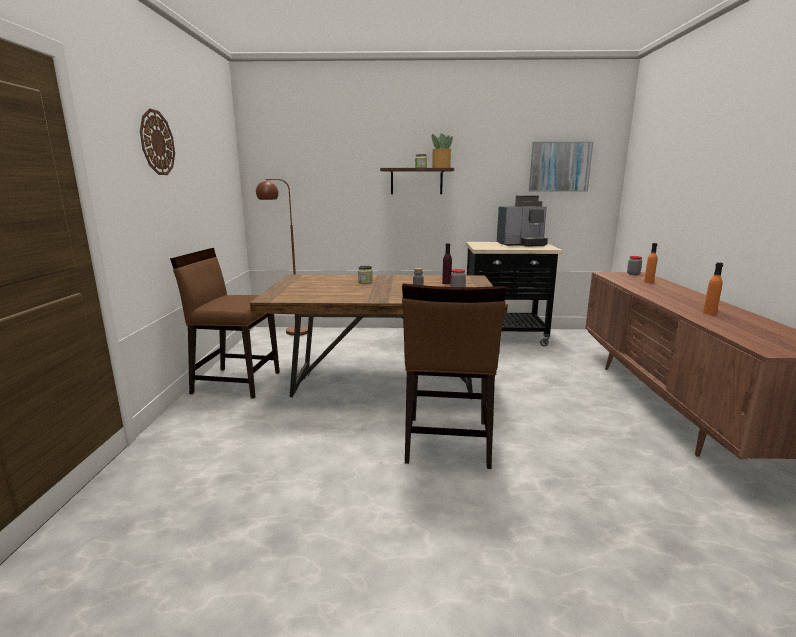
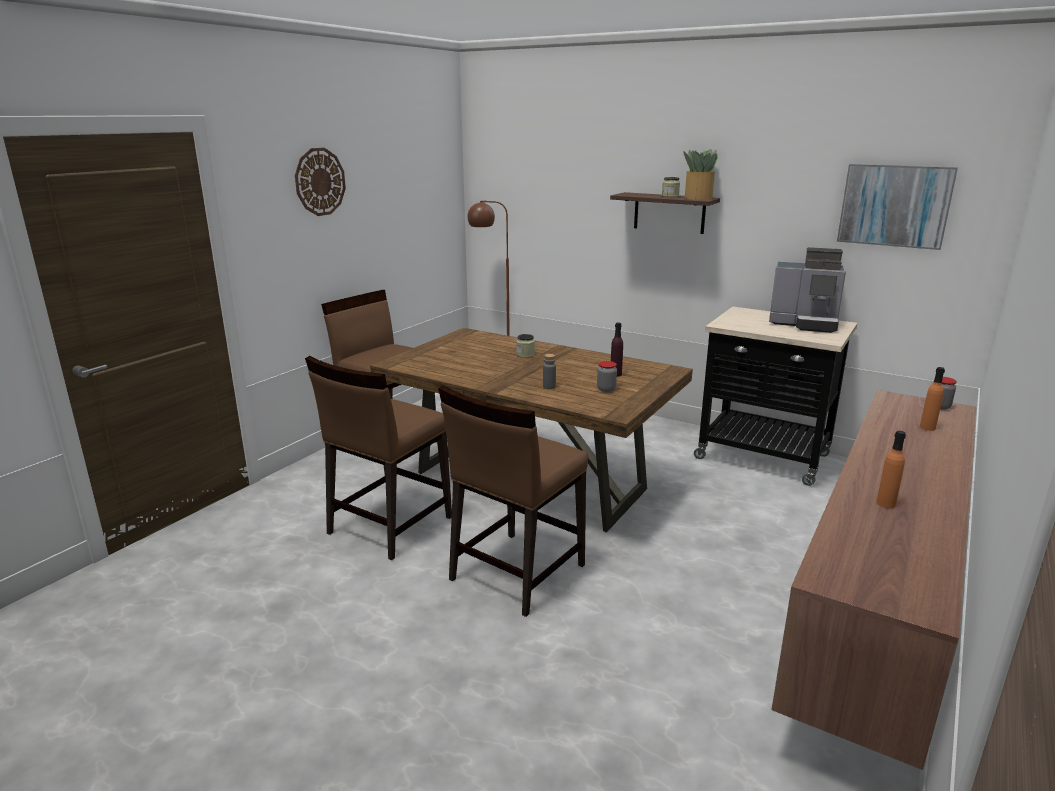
camera: 30 degrees right, 5 degrees up
none -> brown chair [305,356,452,560]

